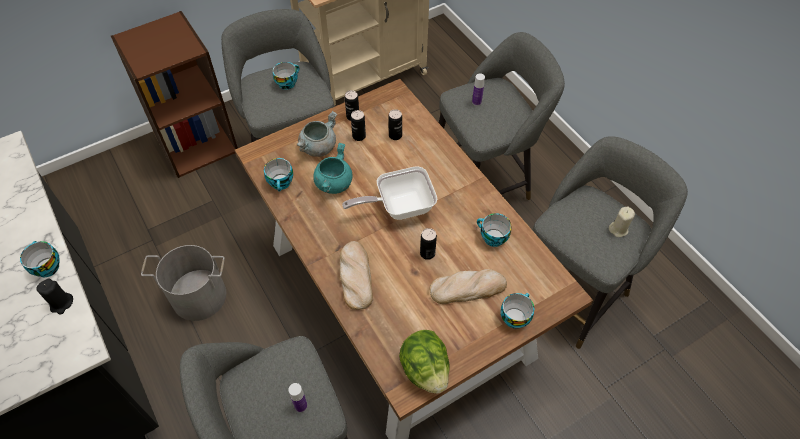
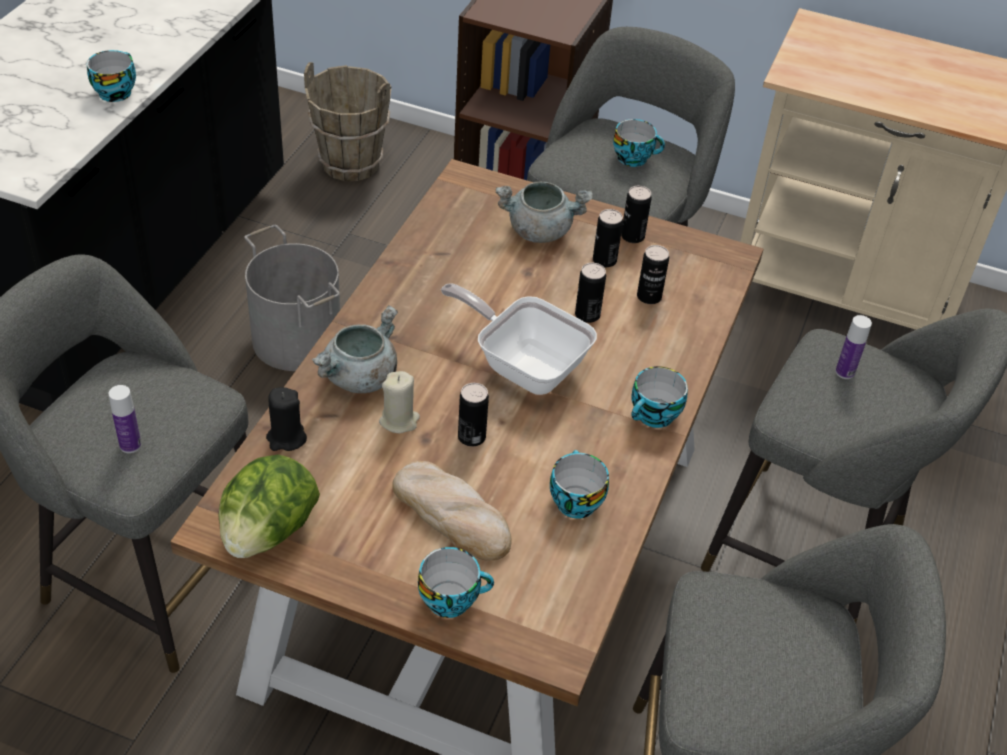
camera: 50 degrees right, 10 degrees down
black candle [36,278,73,314] -> black candle moved to [266,387,307,451]
cup [264,158,293,192] -> cup moved to [631,366,688,428]
turquoise cooking pot [313,143,353,194] -> none
bread [340,241,373,310] -> grey cooking pot [312,305,398,393]
beige candle [609,206,635,237] -> beige candle moved to [379,371,420,433]
none -> brown bucket [304,62,392,181]
none -> can [575,263,606,323]

